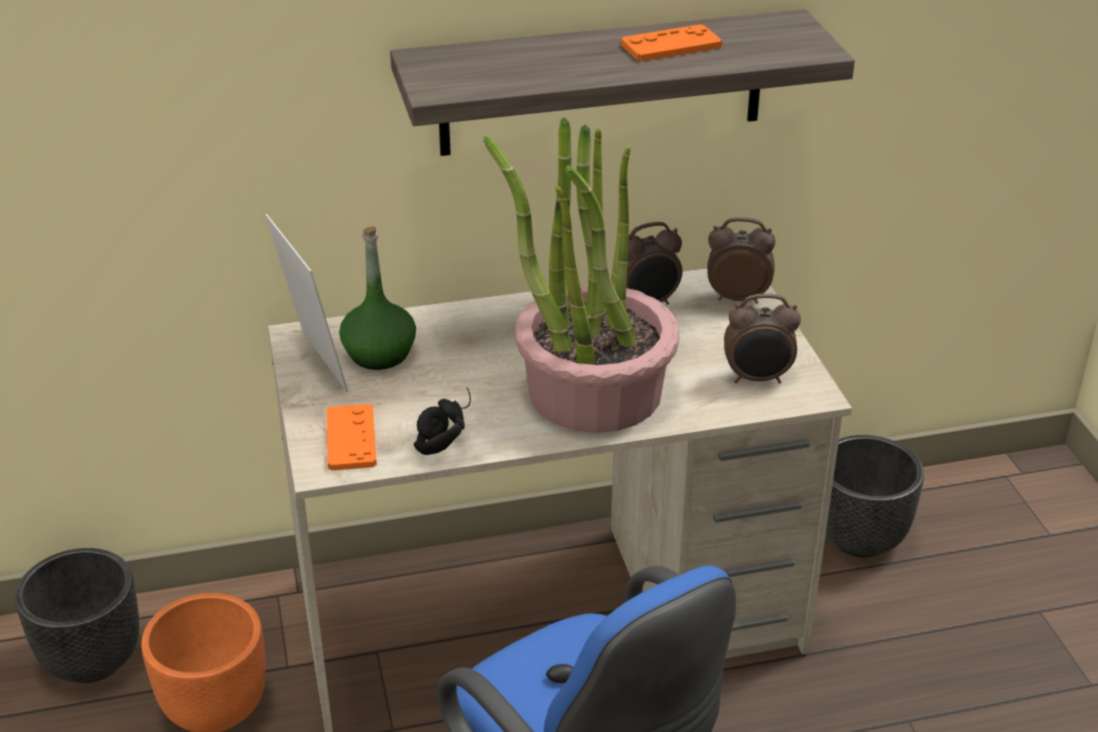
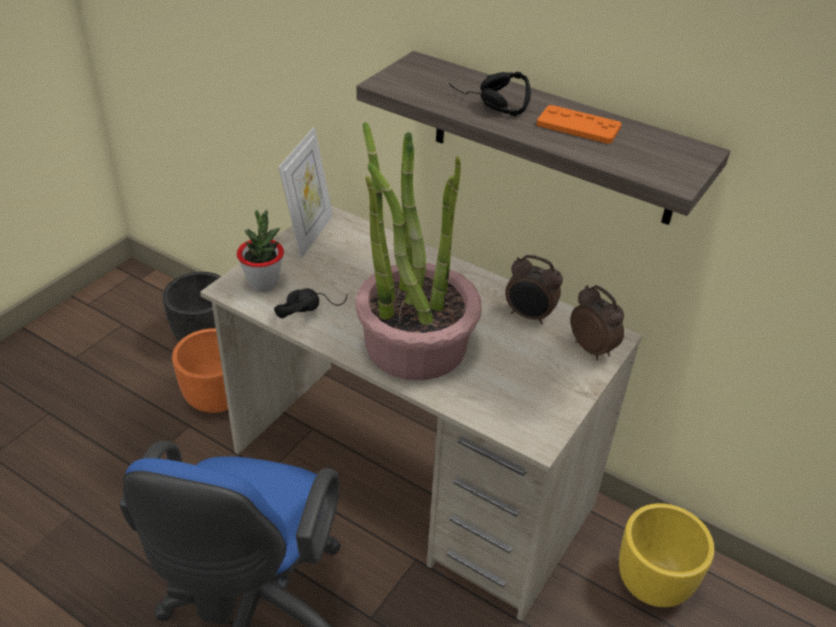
camera: 45 degrees right, 5 degrees up
orange game controller [327,404,377,471] -> potted plant [237,210,284,292]
green bottle [339,226,416,370] -> none
alarm clock [724,294,801,384] -> none
black planter [825,435,924,557] -> yellow planter [619,503,715,607]
none -> black headphones [449,72,531,116]

